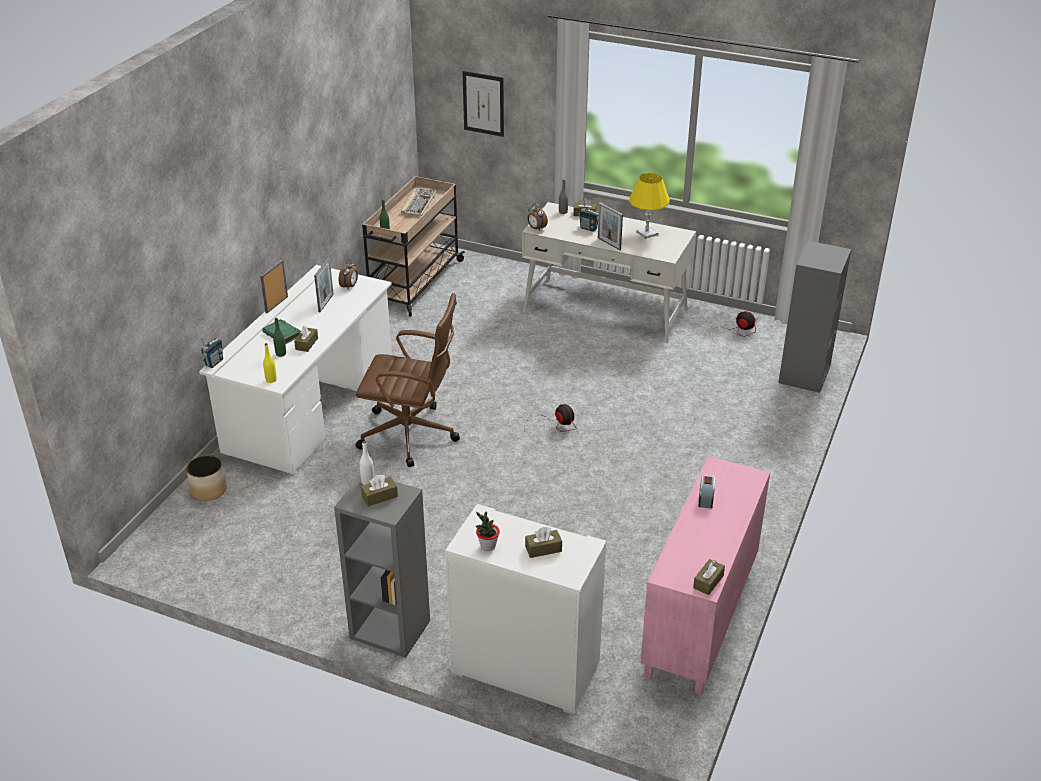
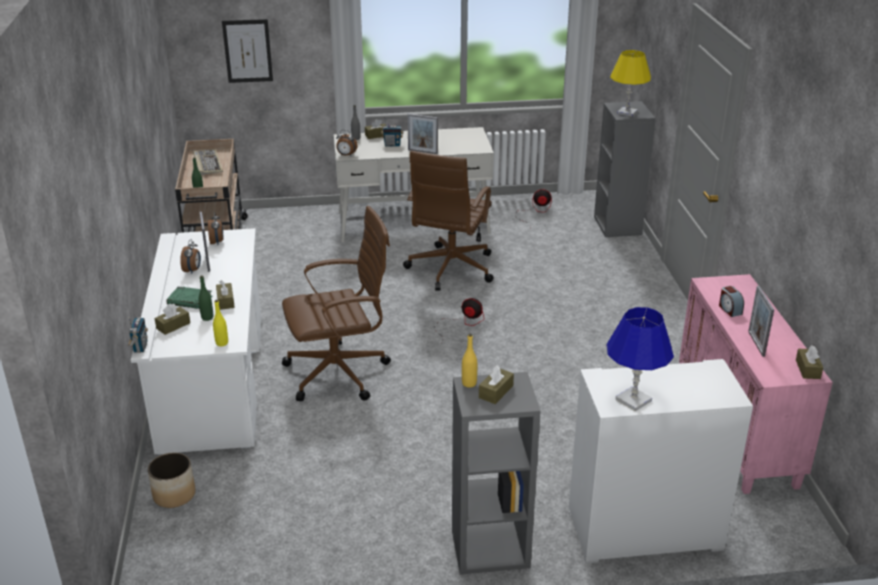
camera: 30 degrees left, 5 degrees down
picture frame [260,260,288,313] -> picture frame moved to [748,286,774,357]
white bottle [360,441,374,485] -> yellow bottle [462,334,477,388]
potted plant [476,511,500,551] -> blue table lamp [607,307,674,411]
brown tissue box [525,527,562,558] -> brown tissue box moved to [155,304,190,335]
yellow table lamp [629,173,670,239] -> yellow table lamp moved to [610,50,651,117]
none -> alarm clock [180,239,201,274]
none -> brown office chair [403,151,494,290]

